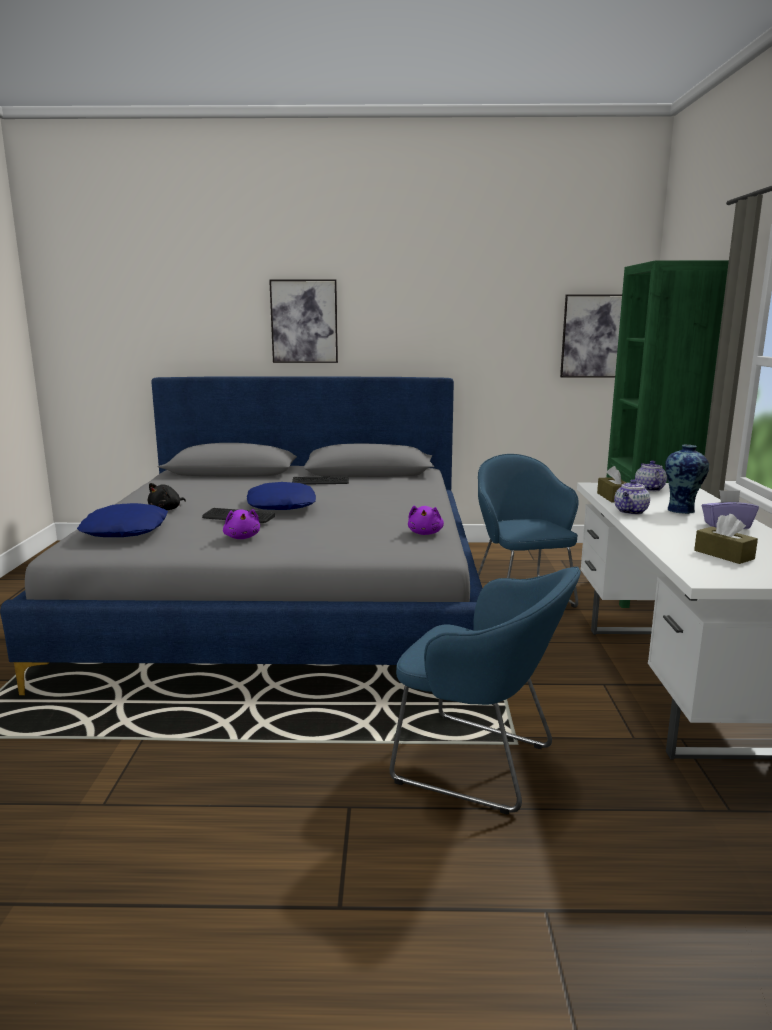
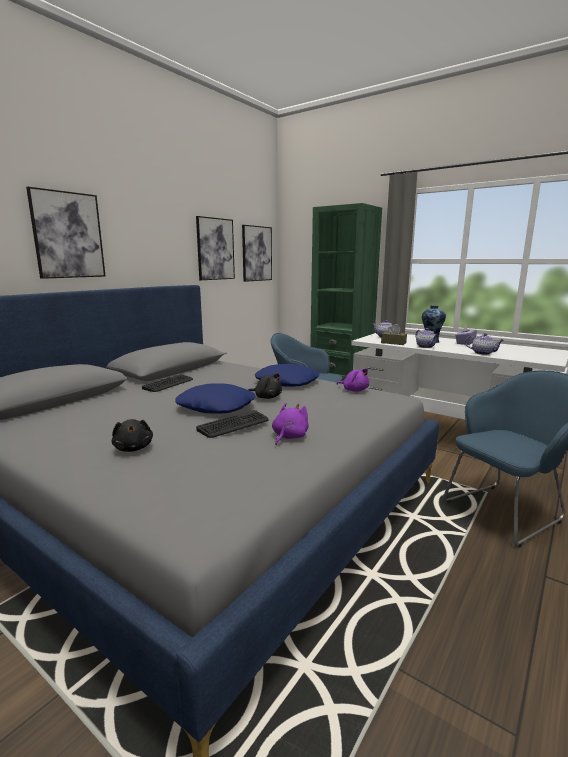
camera: 55 degrees left, 0 degrees up
blue pillow [77,503,168,537] -> blue pillow moved to [255,364,320,387]
purple plush toy [223,509,260,539] -> purple plush toy turned 75 degrees counterclockwise [272,403,309,445]
brown tissue box [694,514,758,564] -> none
none -> picture [196,216,235,280]
none -> black plush toy [248,373,282,399]
none -> teapot [465,333,504,355]

